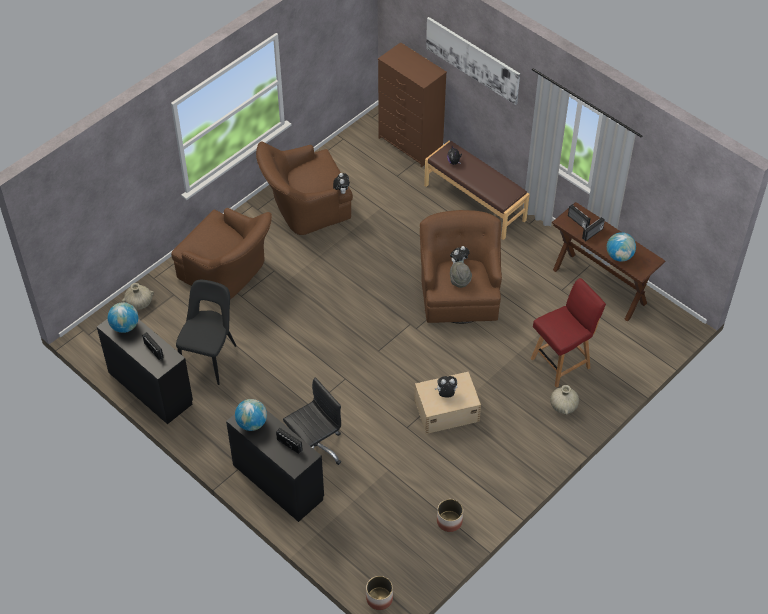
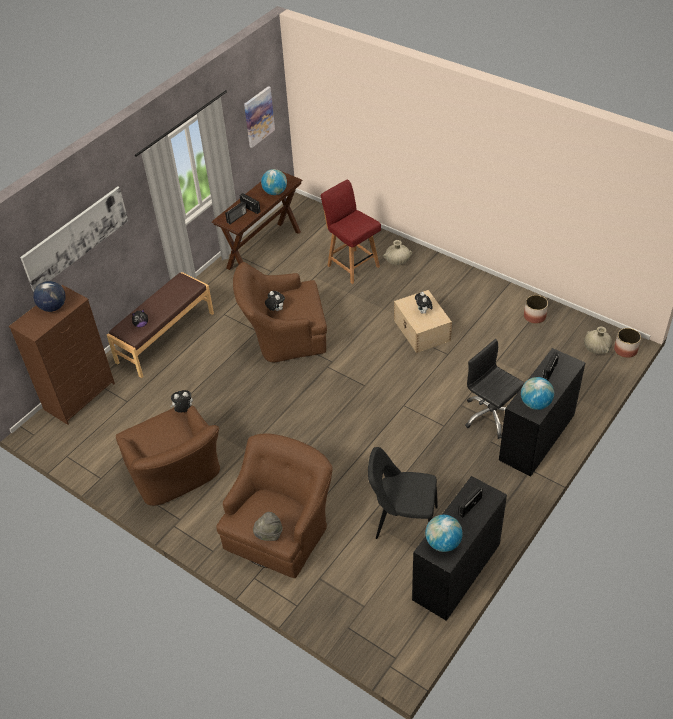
camera: 95 degrees left, 5 degrees down
beige vase [122,283,154,310] -> beige vase moved to [584,326,612,354]
grey hat [450,262,472,288] -> grey hat moved to [253,512,283,541]
none -> globe [33,281,66,312]
none -> picture [244,86,275,148]

